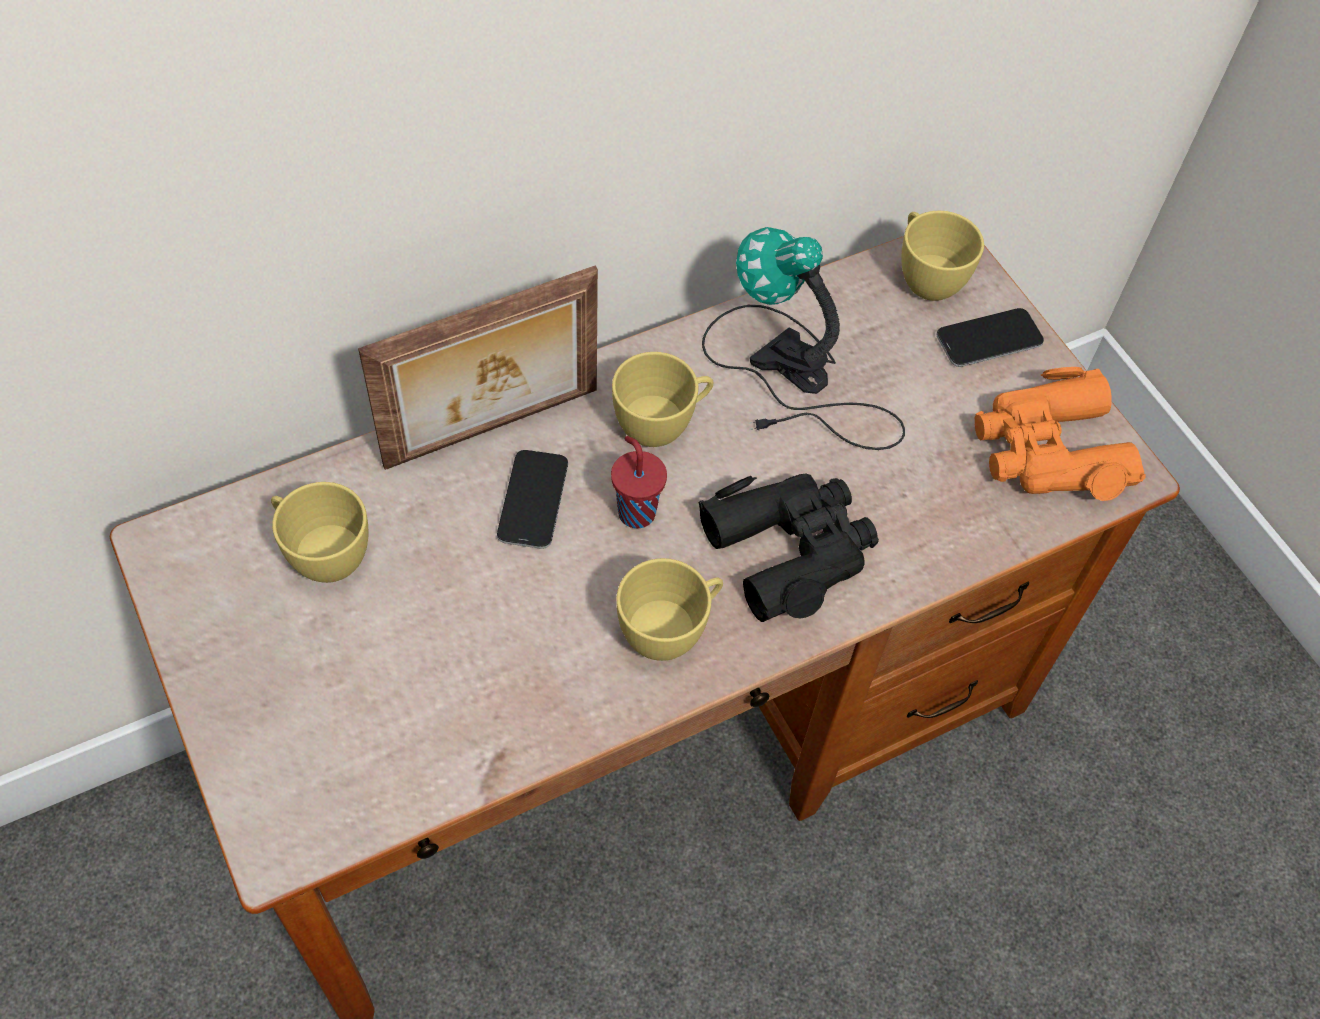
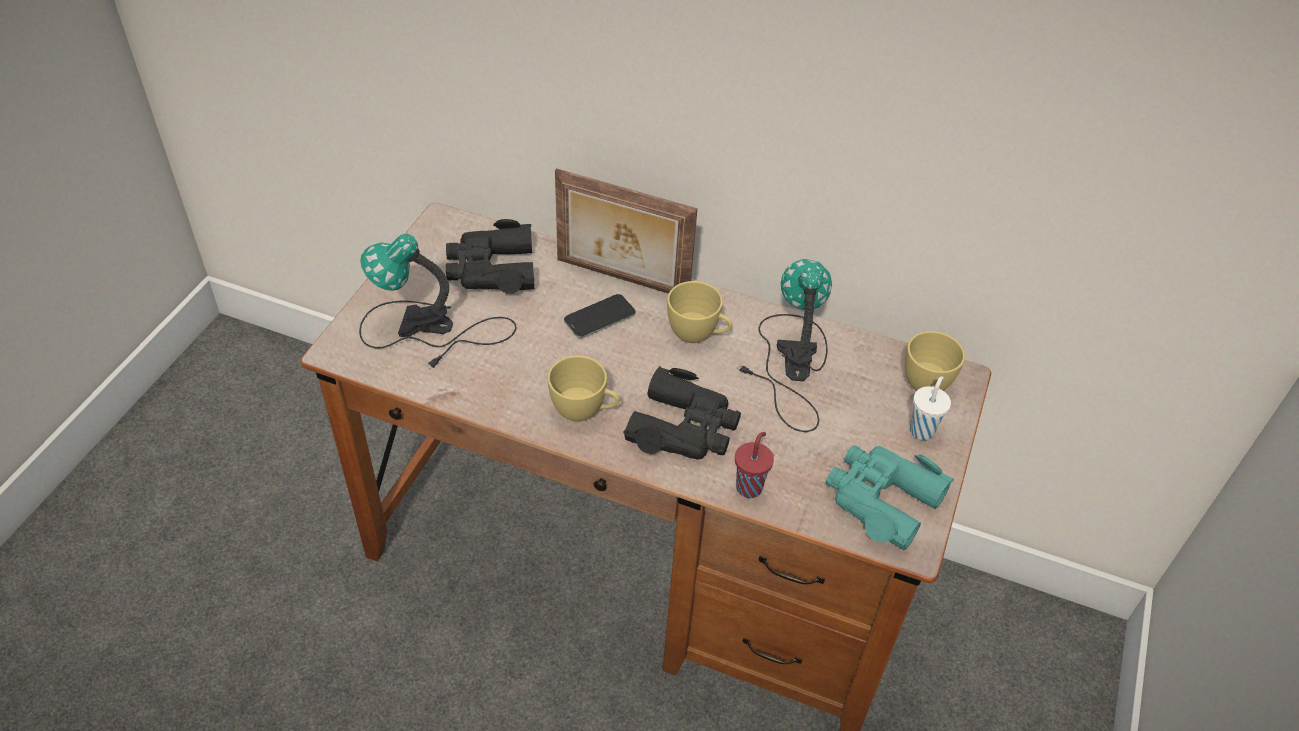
camera: 50 degrees right, 10 degrees down
yellow cup [271,482,368,583] -> black binoculars [446,219,535,294]
red cup [611,436,667,528] -> red cup moved to [735,432,774,498]
phone [937,308,1044,367] -> white cup [910,376,951,440]
orange binoculars [974,367,1146,501] -> turquoise binoculars [826,445,954,550]
none -> table lamp [359,234,517,370]

